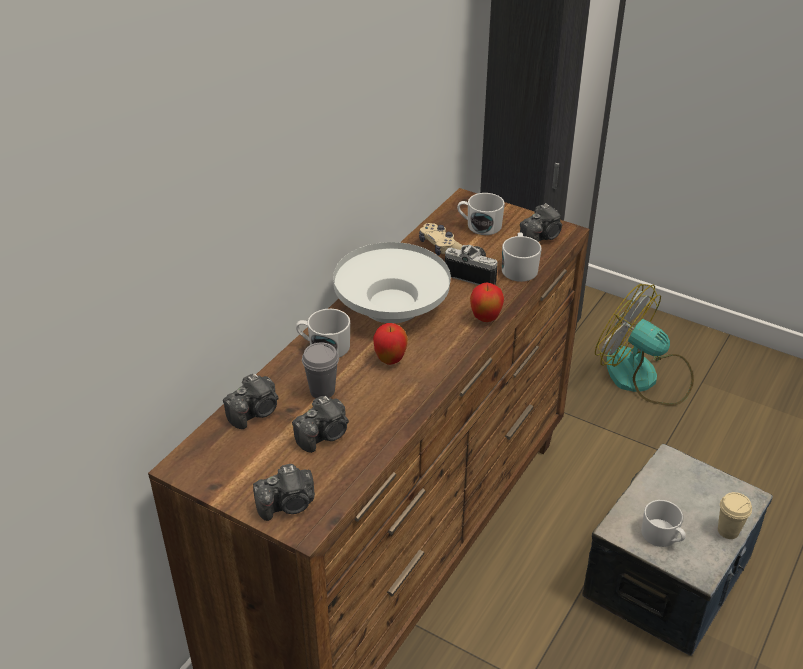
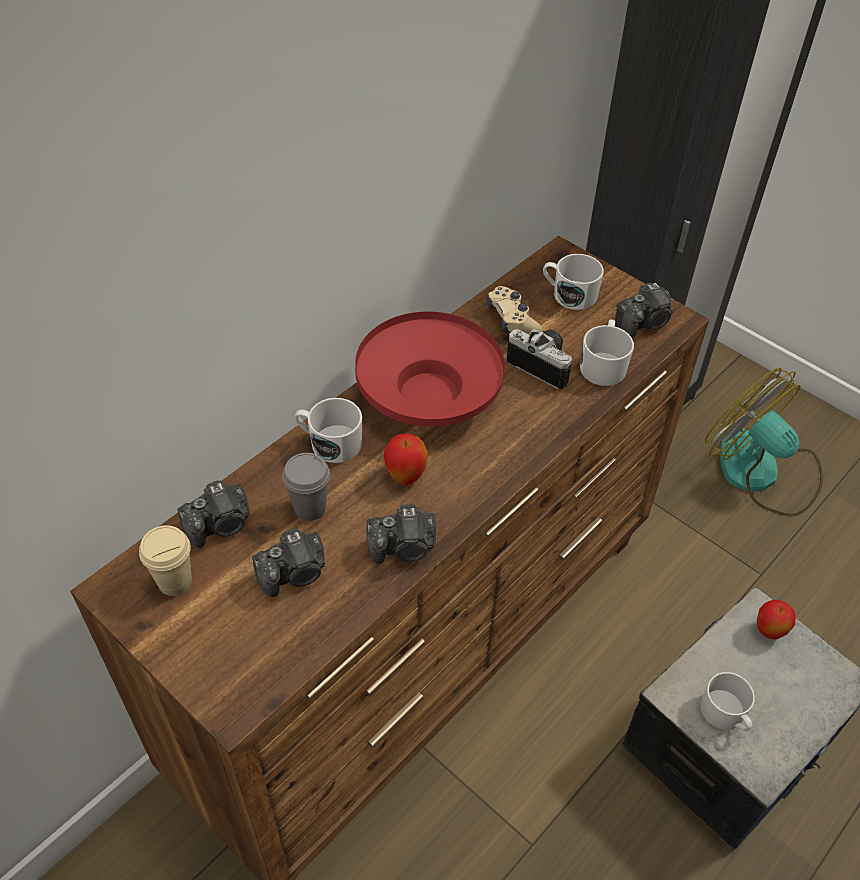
camera: 10 degrees right, 10 degrees up
camera [253,464,315,521] -> camera moved to [366,504,436,564]
white bowl [333,242,451,323] -> red bowl [355,311,505,427]
apple [470,282,504,322] -> apple moved to [757,600,796,639]
beige cup [718,492,752,539] -> beige cup moved to [139,525,192,596]

